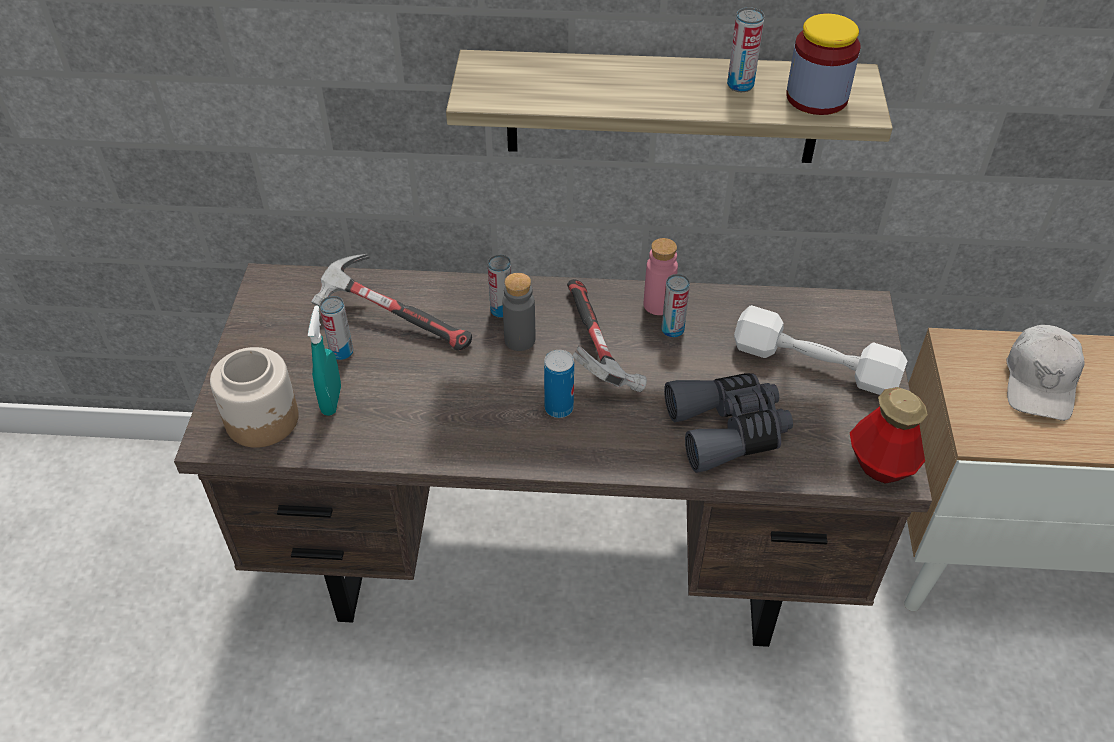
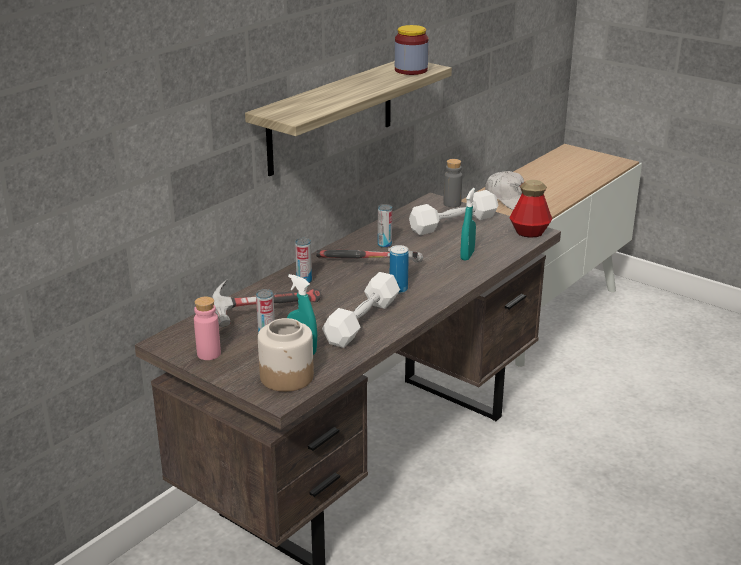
camera: 55 degrees left, 20 degrees down
grey bottle [502,273,535,351] -> grey bottle moved to [443,159,462,207]
pink bottle [644,238,678,315] -> pink bottle moved to [194,297,221,360]
grey binoculars [664,373,793,473] -> turquoise spray bottle [460,188,476,261]
can [727,7,765,92] -> none
none -> white dumbbell [322,272,400,348]

